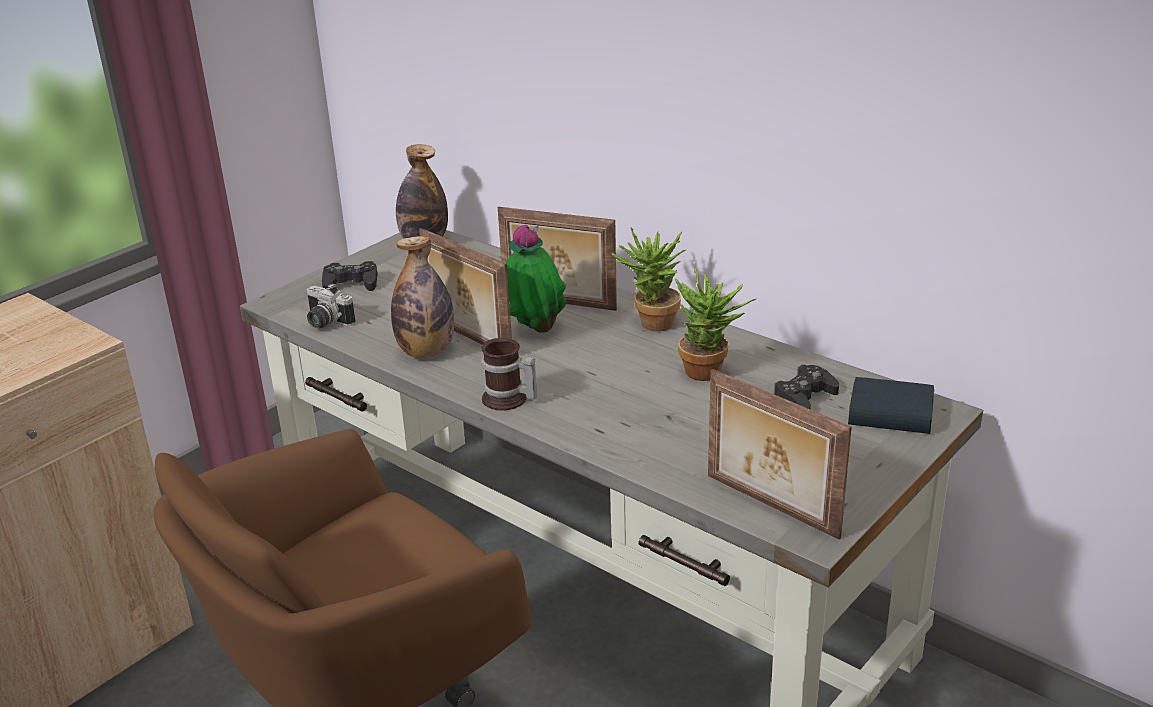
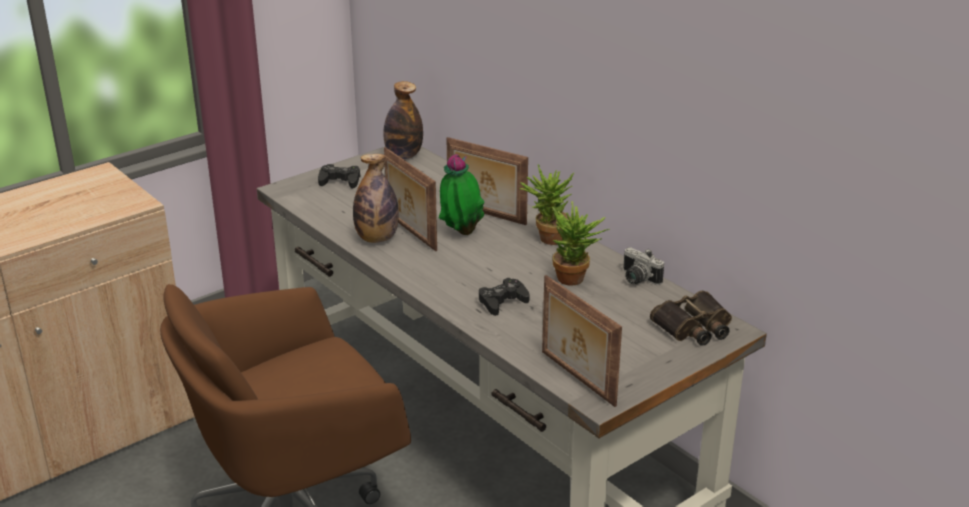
camera: 10 degrees right, 0 degrees up
camera [306,283,355,328] -> camera moved to [623,248,664,285]
mug [481,338,537,411] -> none
black game controller [773,365,839,409] -> black game controller moved to [479,278,530,316]
book [848,377,934,434] -> binoculars [650,291,732,346]

